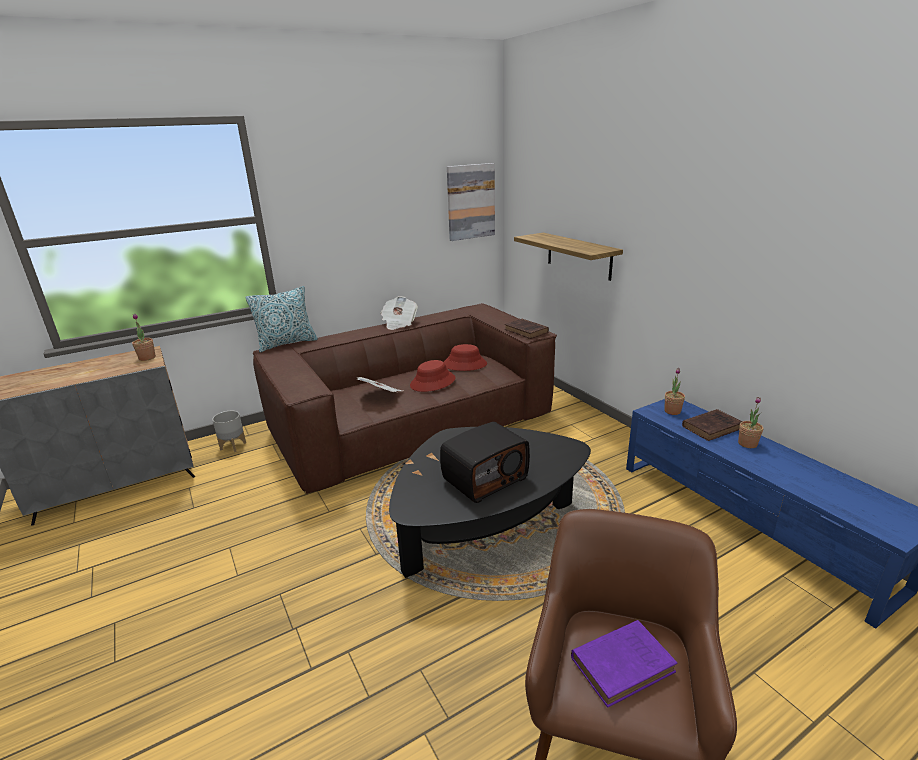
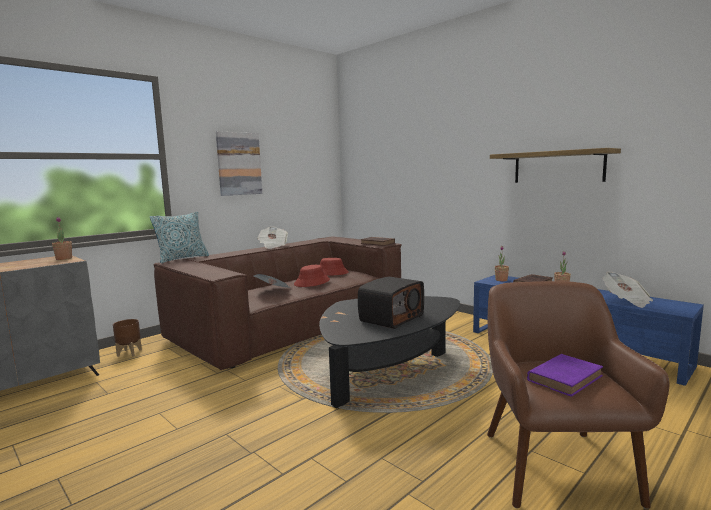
camera: 15 degrees left, 15 degrees down
grey planter [212,411,246,452] -> brown planter [113,319,142,357]
picture [447,163,495,241] -> picture moved to [216,131,262,196]
shelf [514,233,623,281] -> shelf moved to [490,148,621,183]
none -> newspaper [602,272,653,308]

